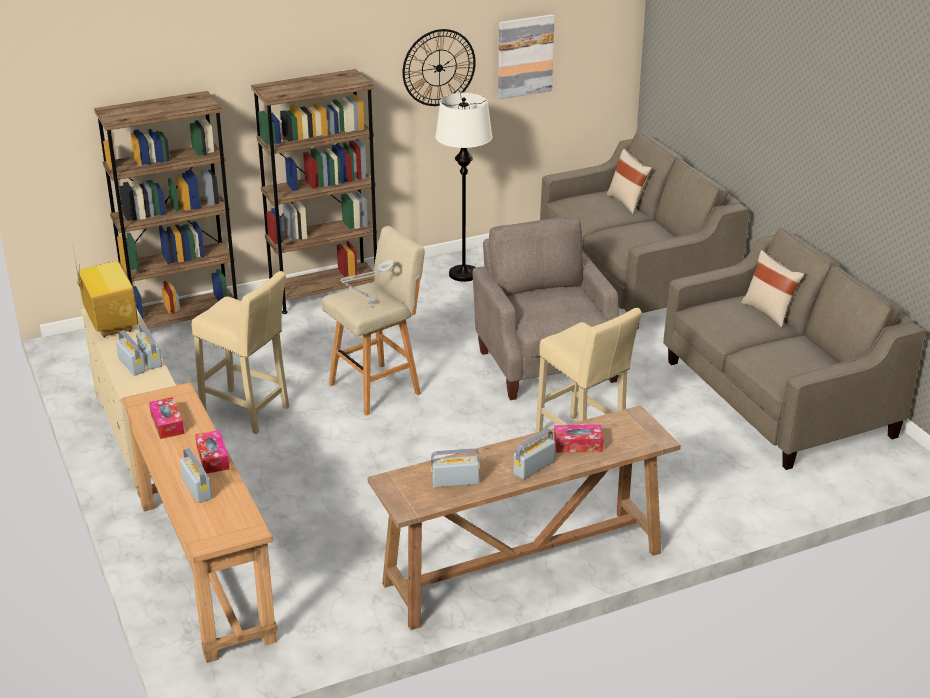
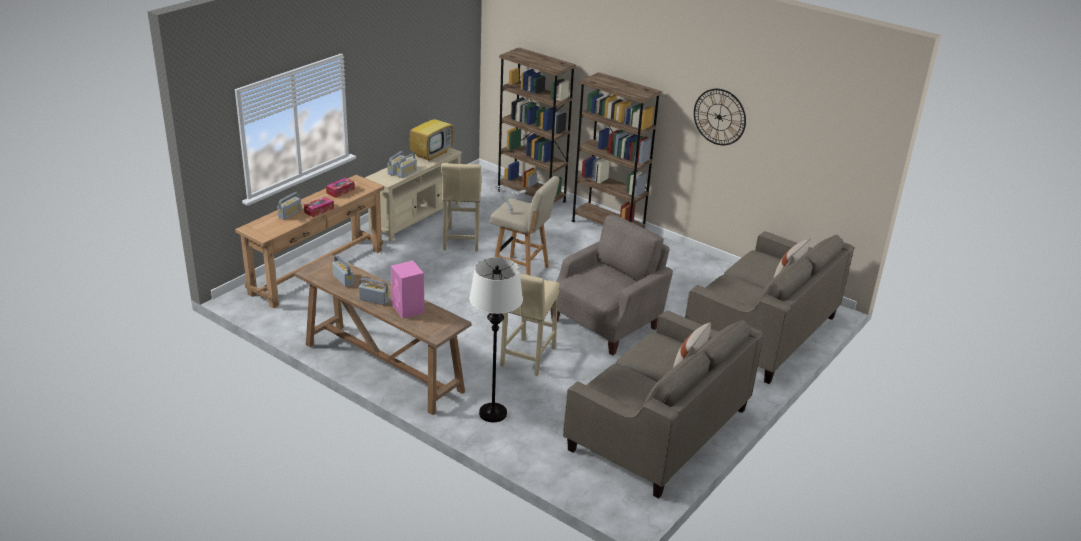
camera: 60 degrees right, 0 degrees up
white floor lamp [435,92,493,282] -> white floor lamp moved to [469,257,523,422]
picture [498,14,555,99] -> none
tissue box [554,425,604,453] -> pink speaker [391,261,424,319]

